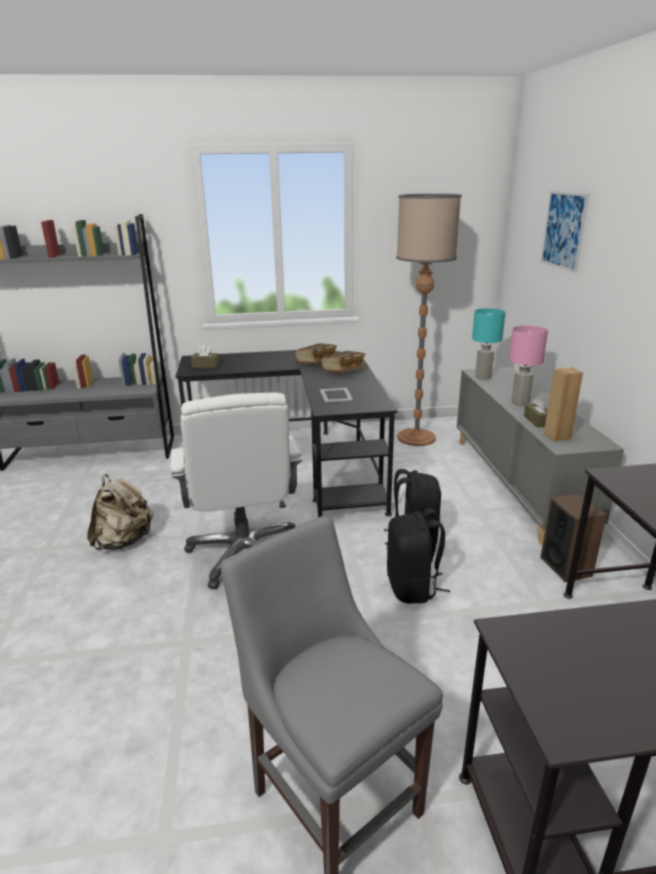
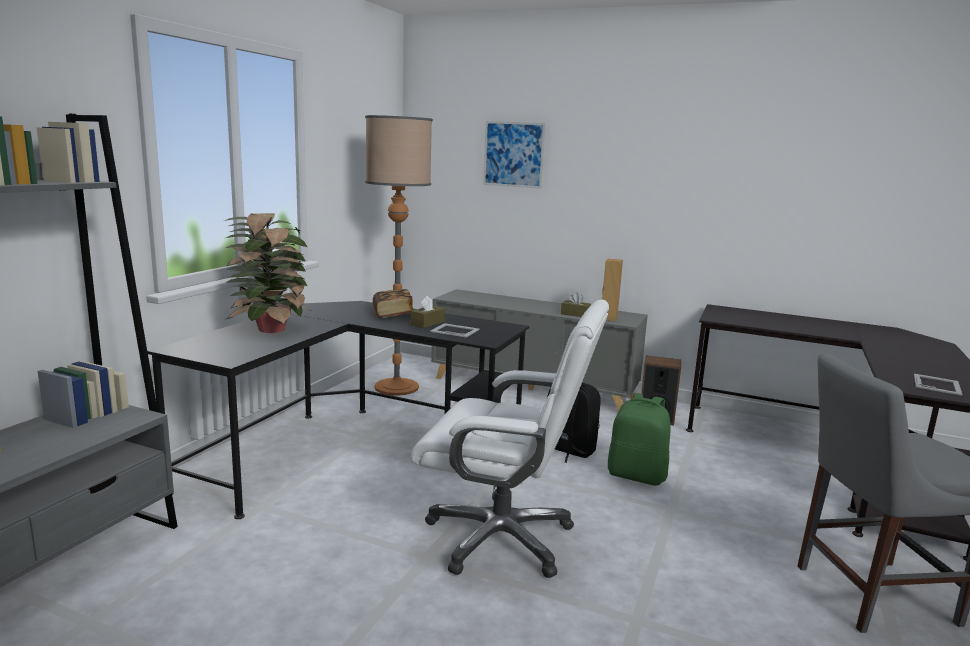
camera: 60 degrees left, 10 degrees down
beige backpack [87,474,153,550] -> none
brown tissue box [191,345,220,368] -> brown tissue box moved to [411,296,445,328]
book [295,343,337,364] -> none
black backpack [387,508,450,604] -> green backpack [608,393,671,486]
turquoise table lamp [472,308,505,380] -> none
pink table lamp [509,325,548,406] -> none
none -> potted plant [224,213,311,333]
none -> picture frame [914,374,962,396]

